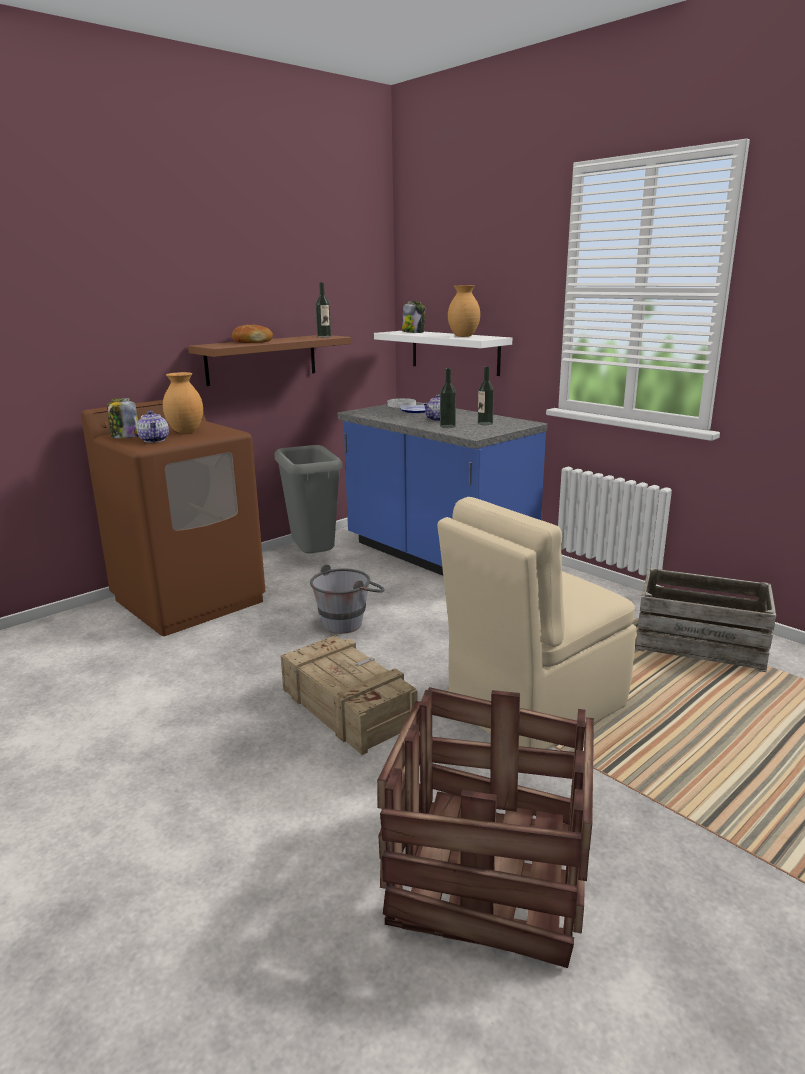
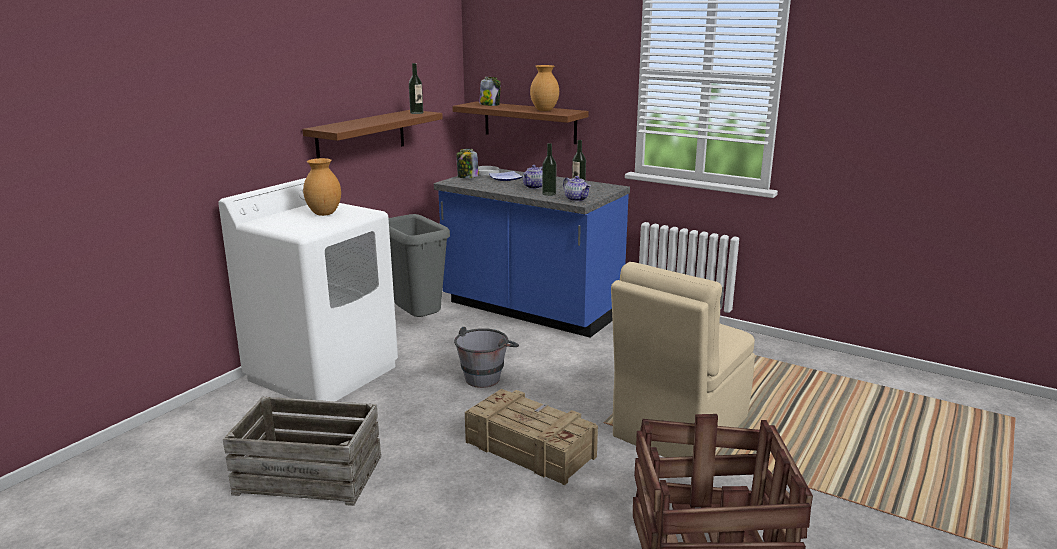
camera: 15 degrees left, 0 degrees up
brown washing machine [81,400,265,636] -> white washing machine [218,178,398,401]
jar [107,398,138,438] -> jar moved to [456,149,479,178]
teapot [136,410,169,443] -> teapot moved to [563,176,591,201]
bread [232,325,273,343] -> none
white shelf [374,331,512,376] -> brown shelf [452,102,589,144]
crate [636,568,776,672] -> crate moved to [223,397,381,506]

